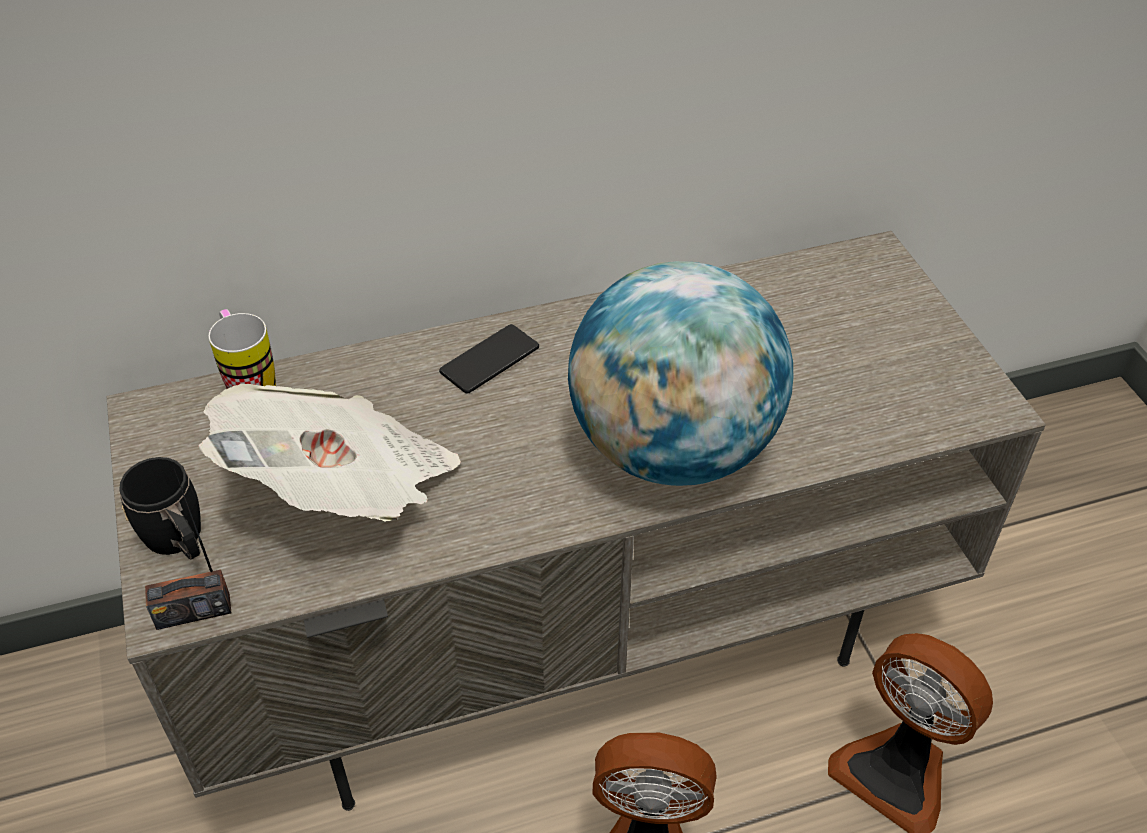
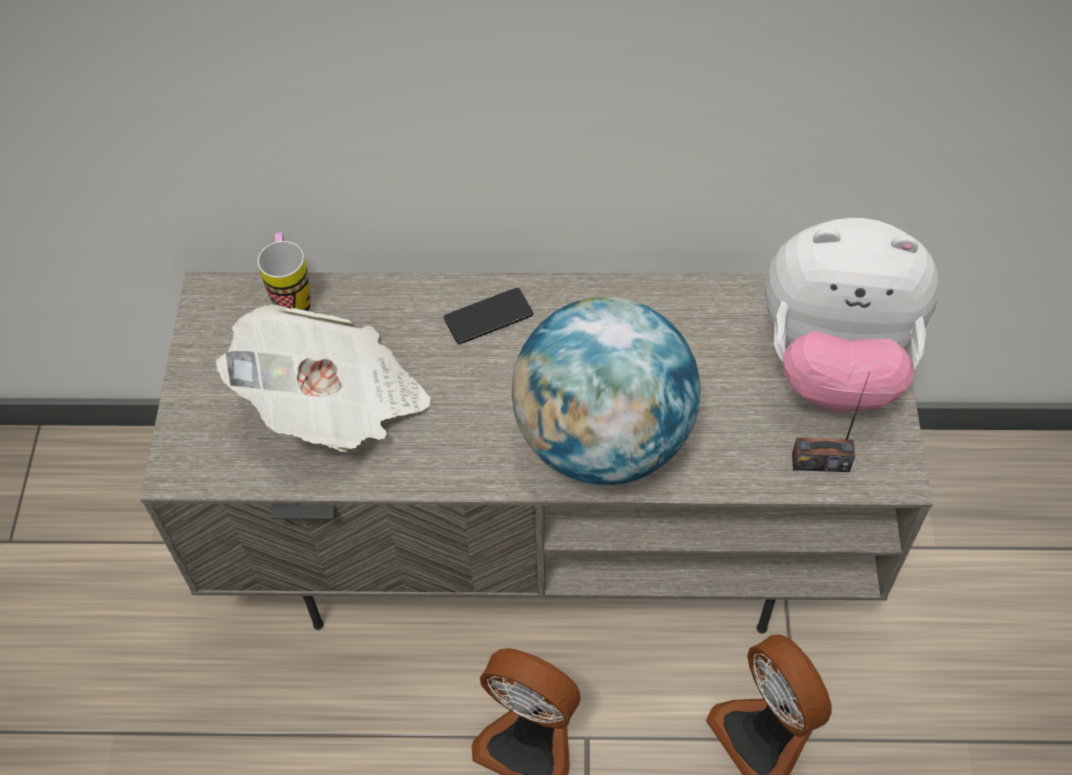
camera: 20 degrees right, 10 degrees up
black mug [119,457,201,560] -> none
radio [145,469,231,630] -> radio moved to [792,372,870,472]
none -> plush toy [765,218,939,412]

